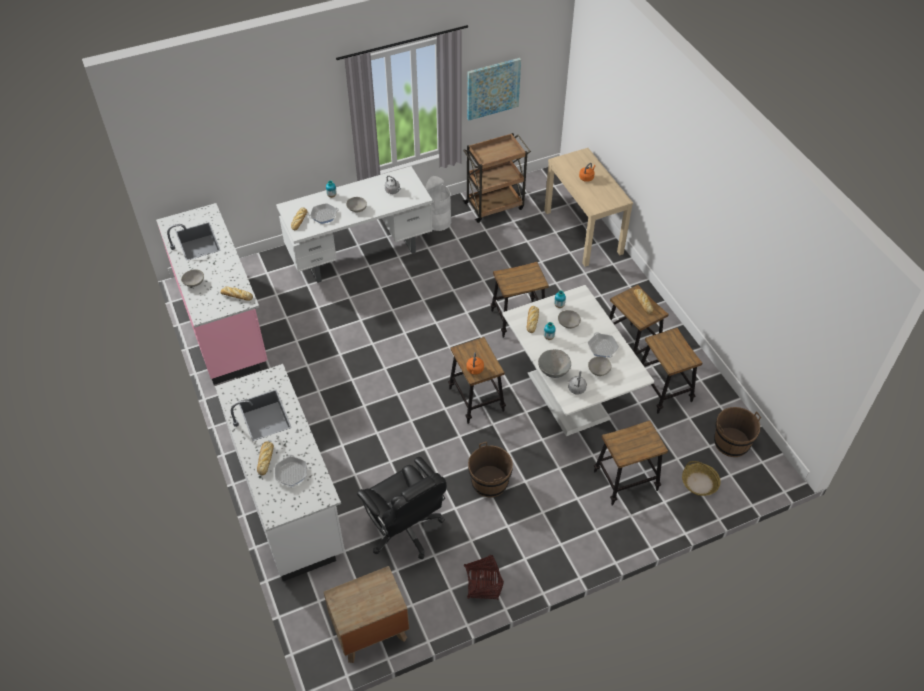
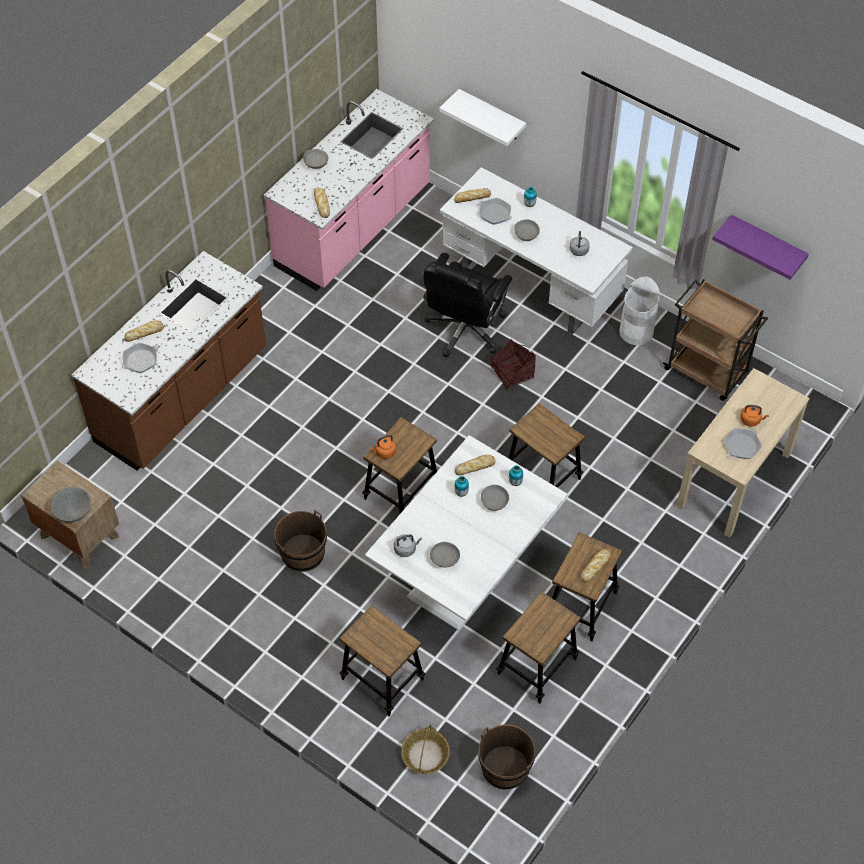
camera: 60 degrees right, 5 degrees up
white counter [215,364,345,581] -> brown counter [71,251,266,471]
black office chair [357,457,447,559] -> black office chair moved to [423,253,512,357]
basket [464,555,504,600] -> basket moved to [491,339,535,390]
picture [467,58,521,120] -> purple shelf [712,214,809,280]
grey bowl [538,349,571,378] -> grey bowl moved to [51,487,92,523]
frying pan [588,332,619,358] -> frying pan moved to [724,428,762,459]
none -> white shelf [439,89,526,146]

